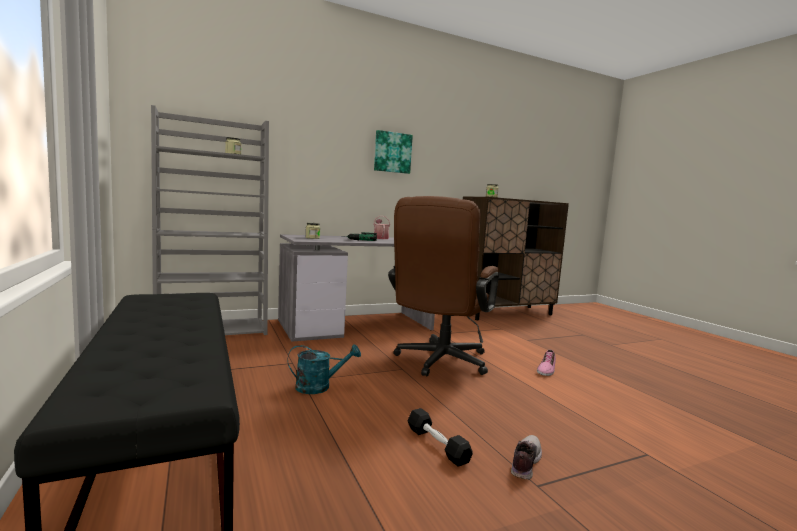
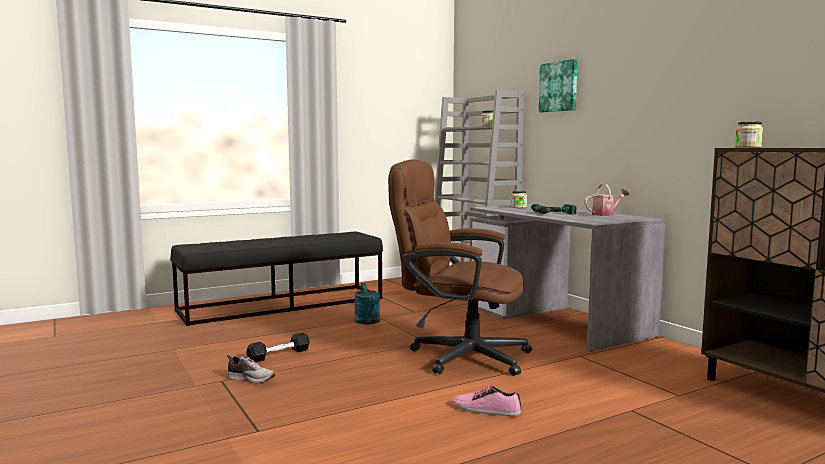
camera: 85 degrees right, 0 degrees up
picture [374,130,413,174] -> picture moved to [539,59,578,112]

